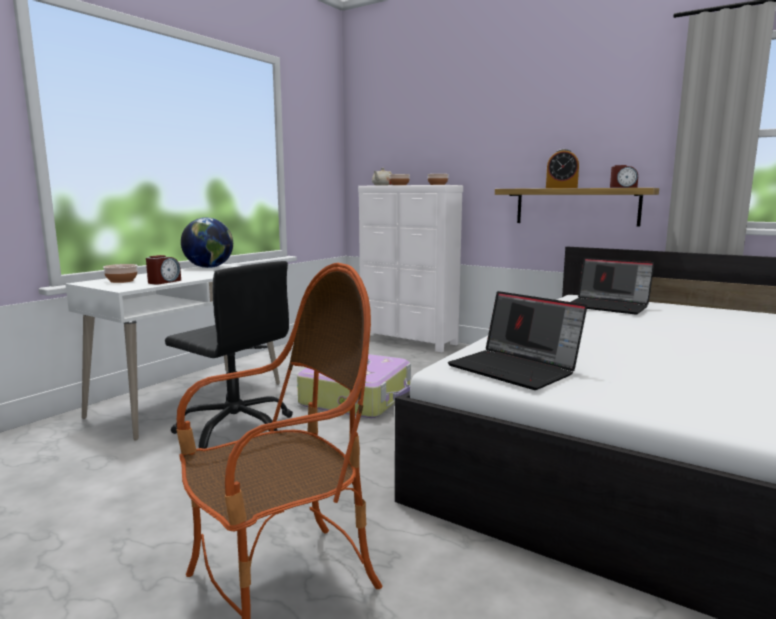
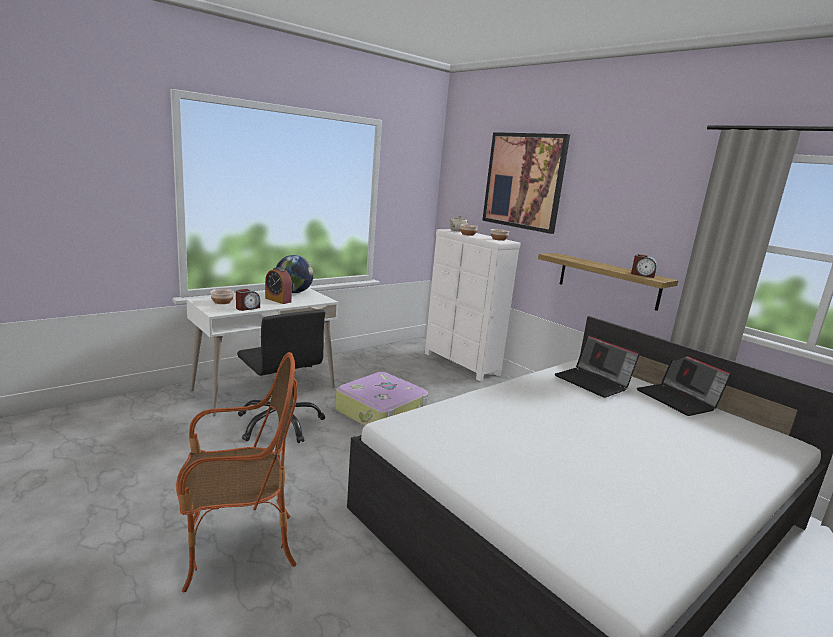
camera: 15 degrees right, 5 degrees up
laptop [448,291,587,390] -> laptop moved to [637,355,732,416]
alarm clock [546,149,579,188] -> alarm clock moved to [265,267,292,304]
none -> picture [482,132,570,234]

